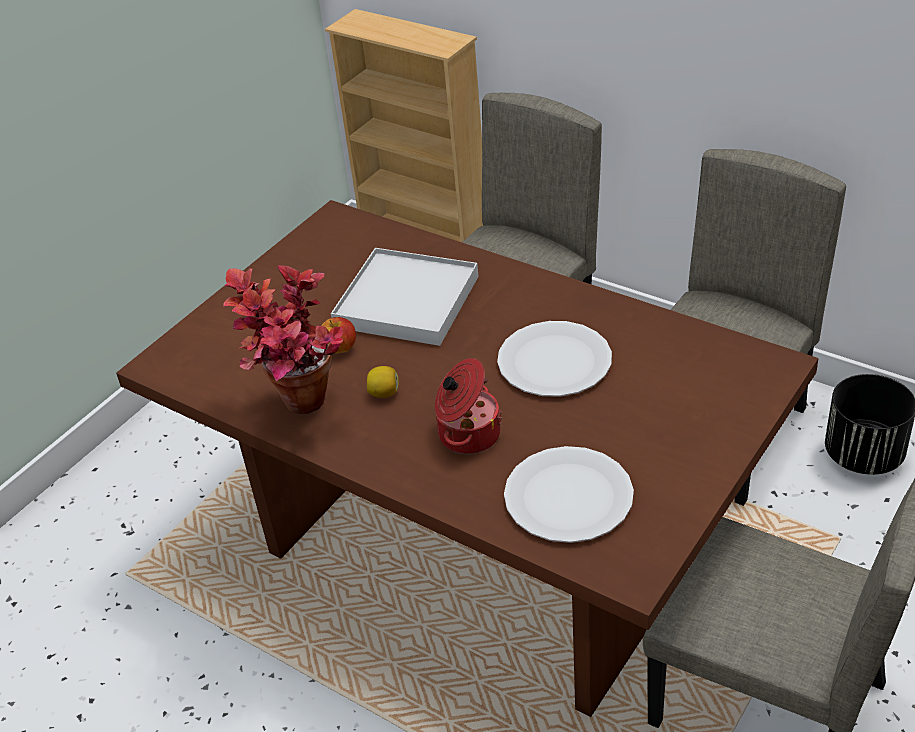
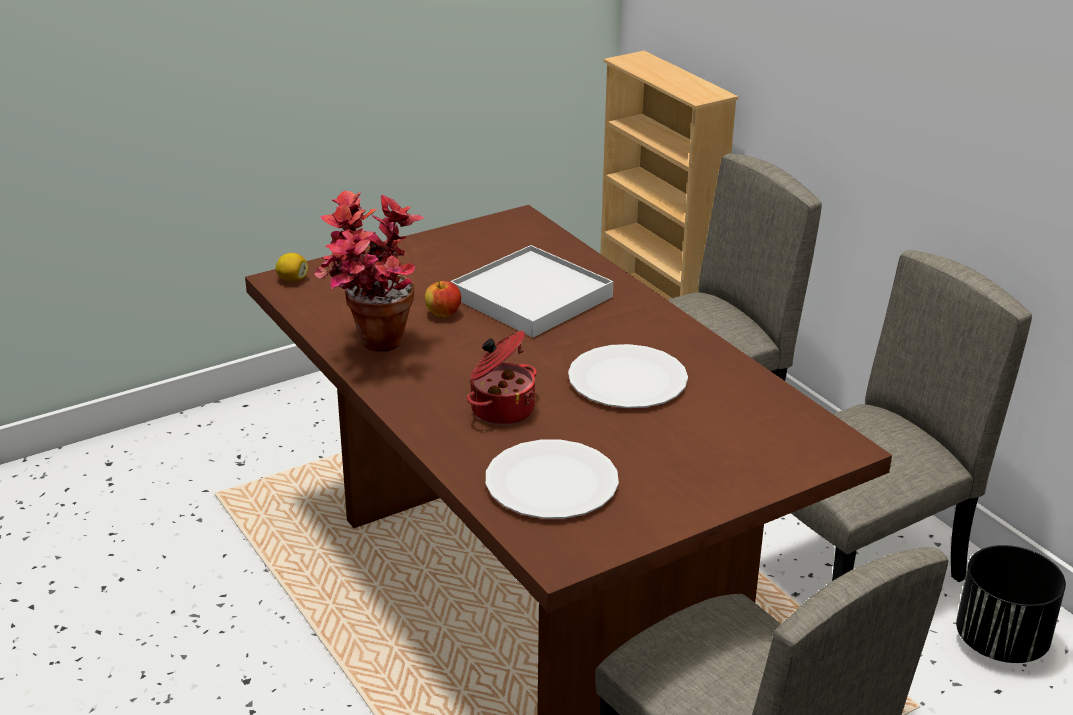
camera: 20 degrees right, 10 degrees down
lemon [367,366,399,398] -> lemon moved to [276,253,308,282]

